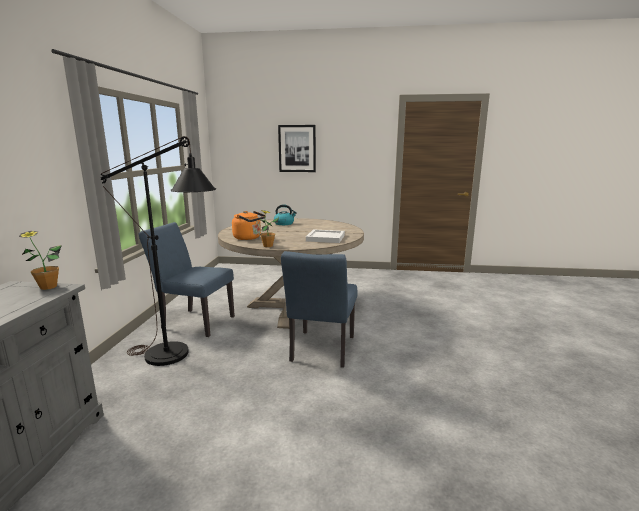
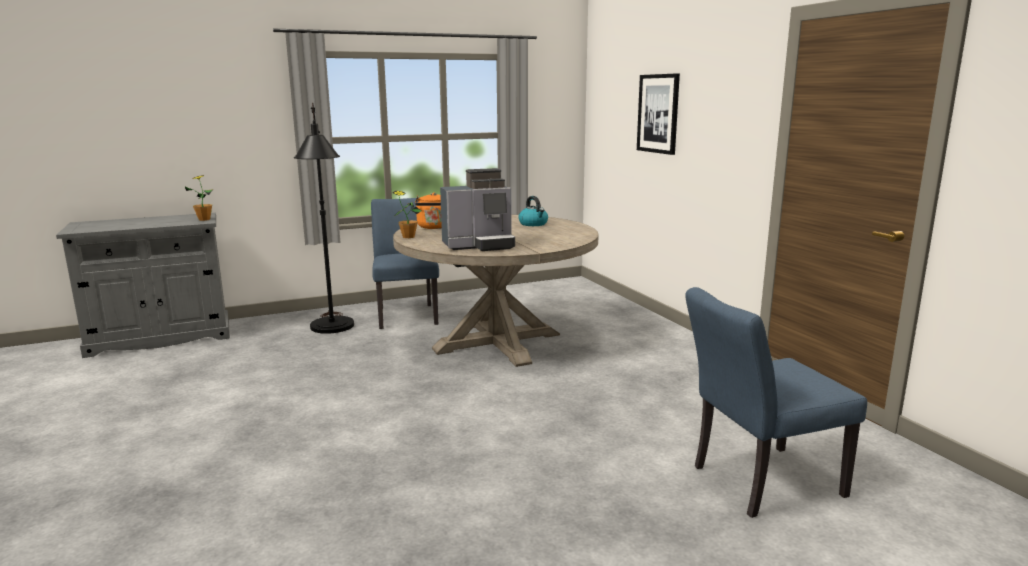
camera: 60 degrees right, 0 degrees up
blue chair [281,251,358,368] -> blue chair moved to [685,287,867,518]
white tray [306,229,345,243] -> coffee machine [440,168,515,251]

